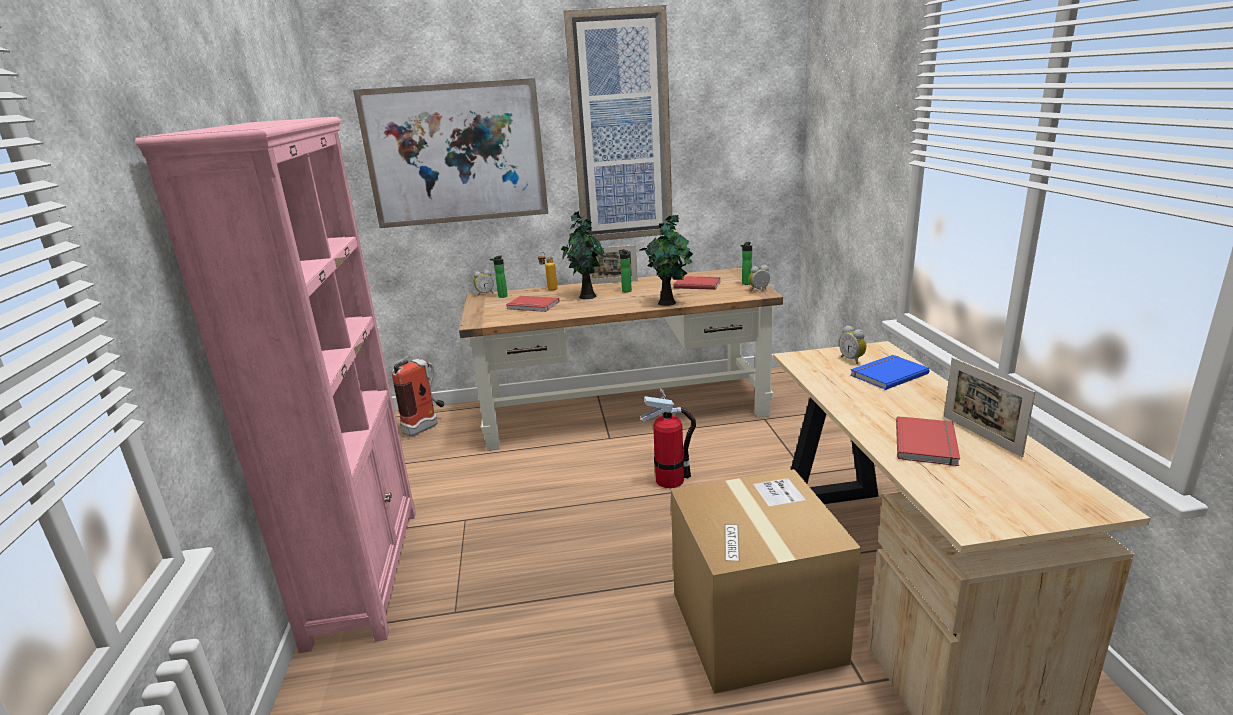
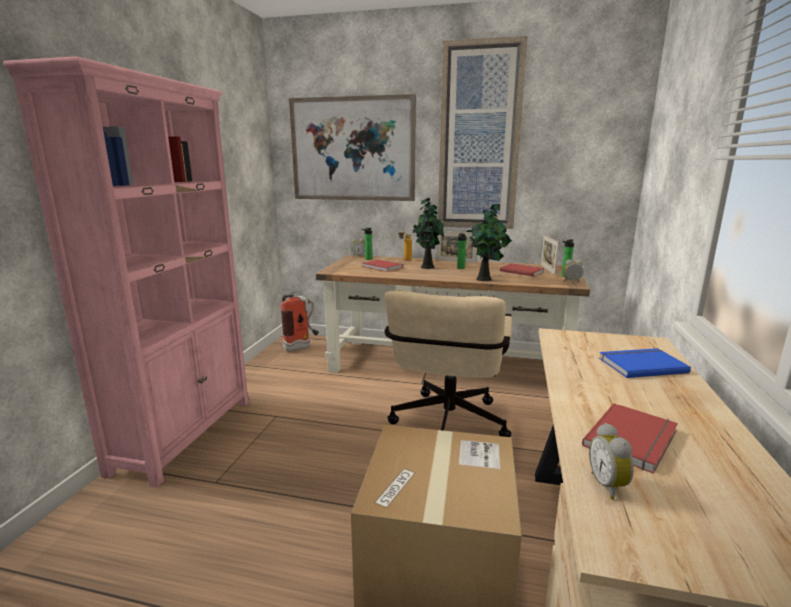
camera: 20 degrees right, 5 degrees down
fire extinguisher [641,389,696,488] -> beige office chair [384,290,512,437]
alarm clock [839,325,866,364] -> alarm clock moved to [589,423,634,500]
picture frame [944,357,1035,457] -> picture frame moved to [541,235,559,275]

